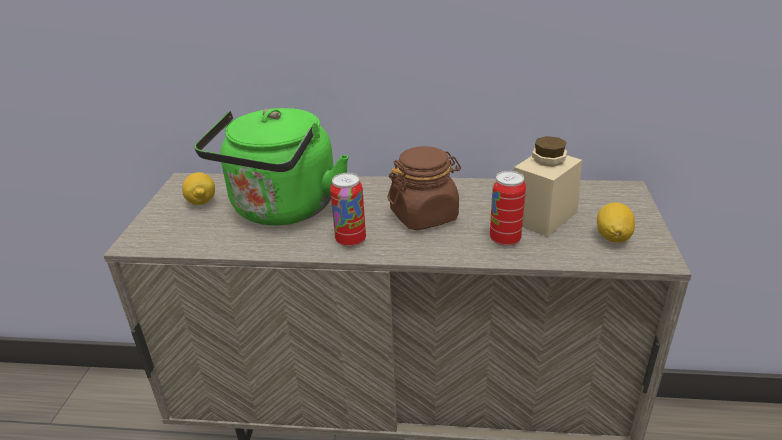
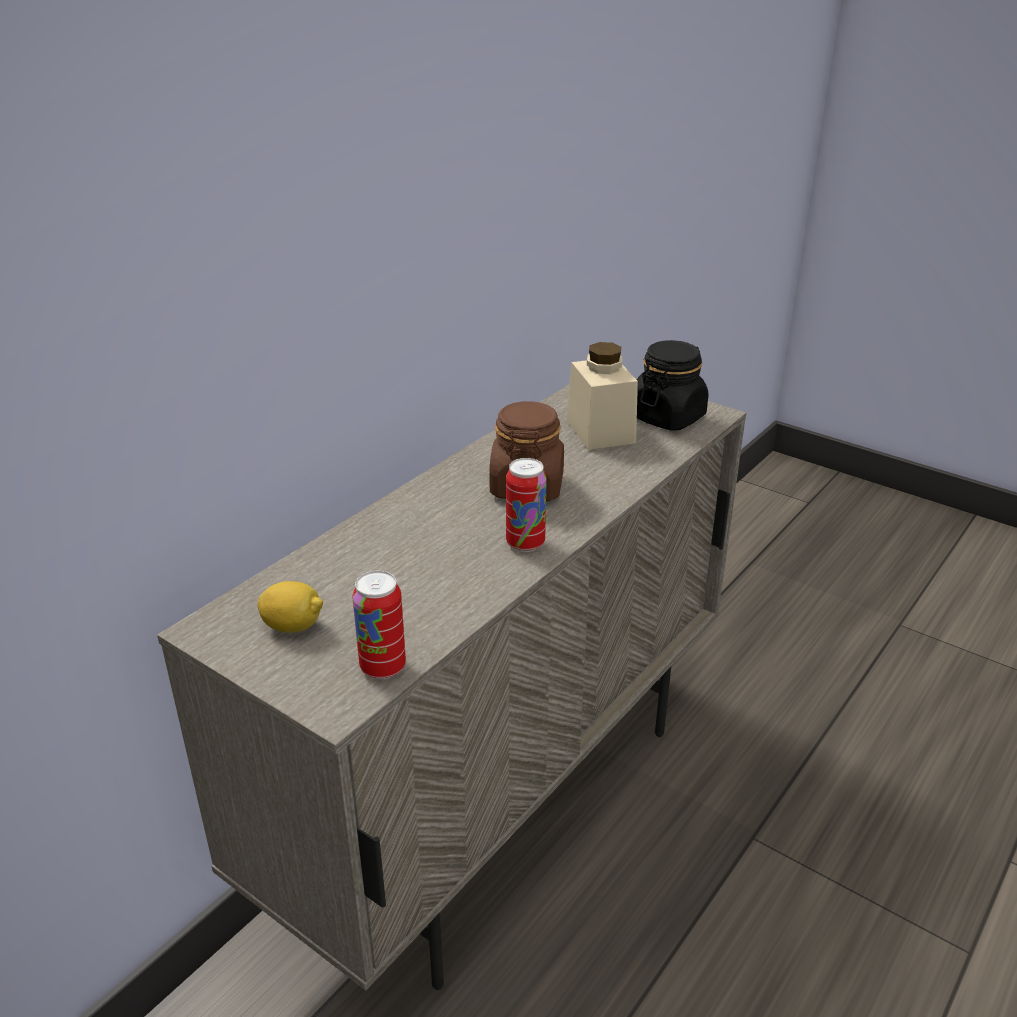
camera: 60 degrees left, 0 degrees up
green kettle [194,108,349,225] -> none
can [490,171,526,247] -> can moved to [353,571,406,679]
lemon [597,203,635,243] -> black jar [637,340,709,431]

